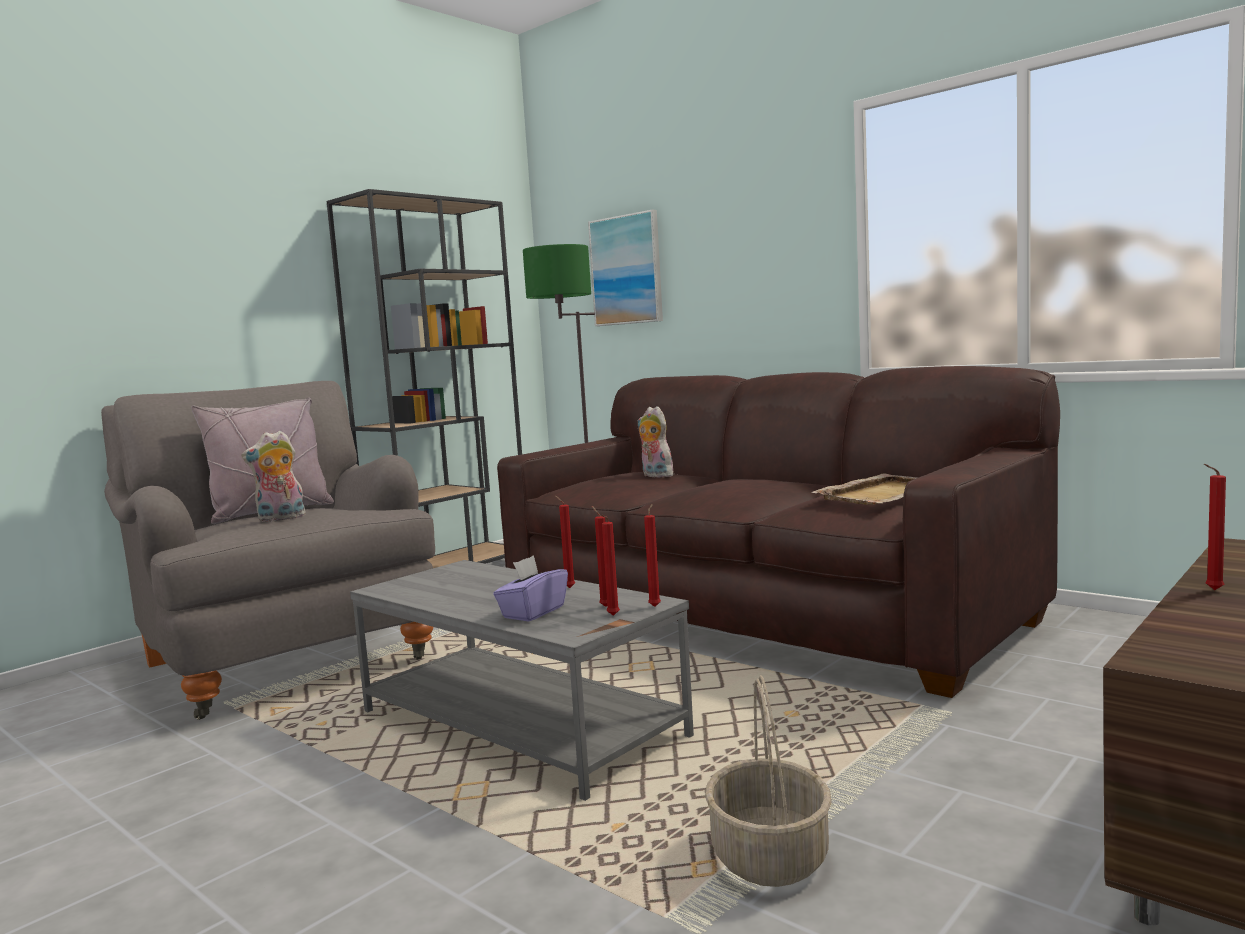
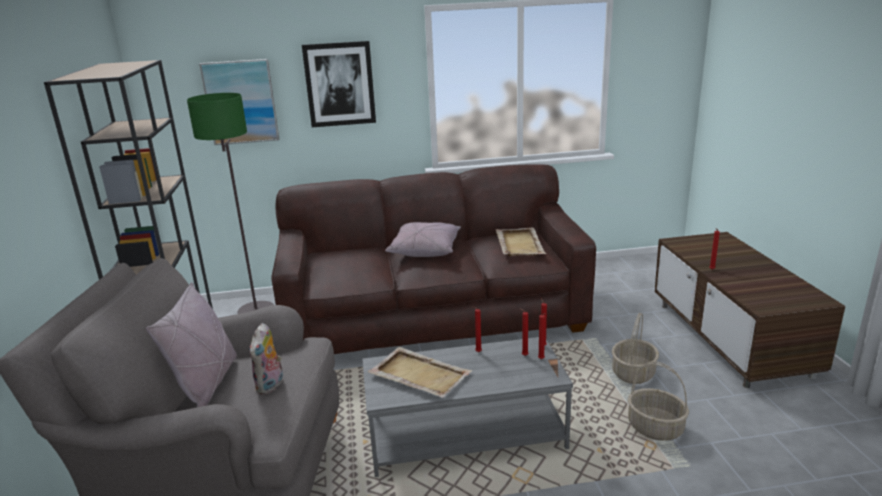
camera: 50 degrees left, 15 degrees up
purple tissue box [493,555,568,621] -> none
plush toy [638,406,673,477] -> none
none -> picture [302,41,376,127]
none -> beige tray [368,347,472,397]
none -> purple pillow [385,222,461,257]
none -> basket [612,313,659,384]

